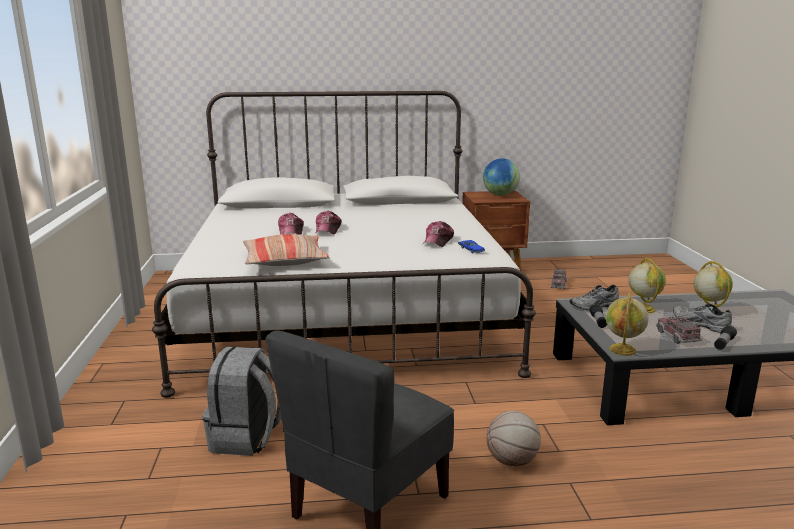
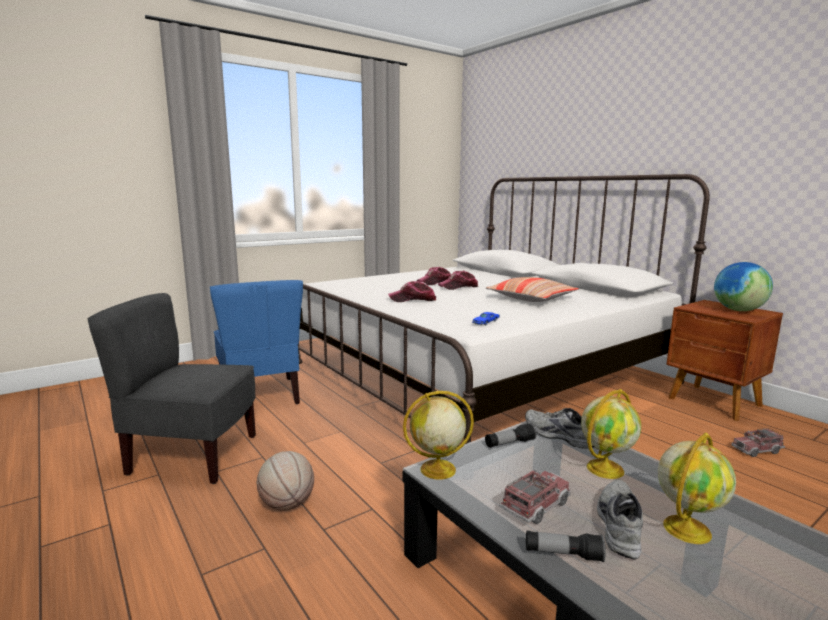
camera: 60 degrees right, 5 degrees down
grey backpack [202,347,281,456] -> blue chair [210,280,303,404]
pillow [243,234,329,266] -> pillow moved to [486,277,579,302]
cap [422,221,454,247] -> cap moved to [388,281,436,302]

